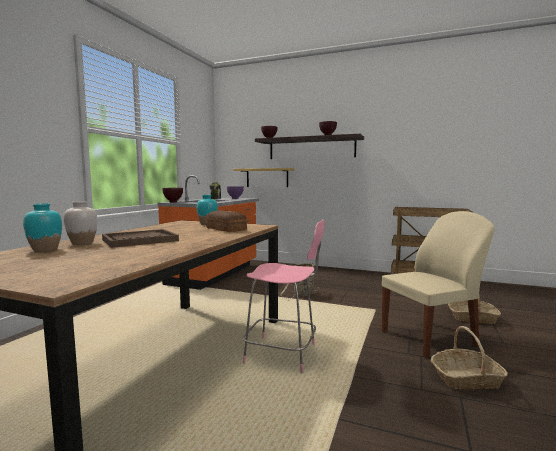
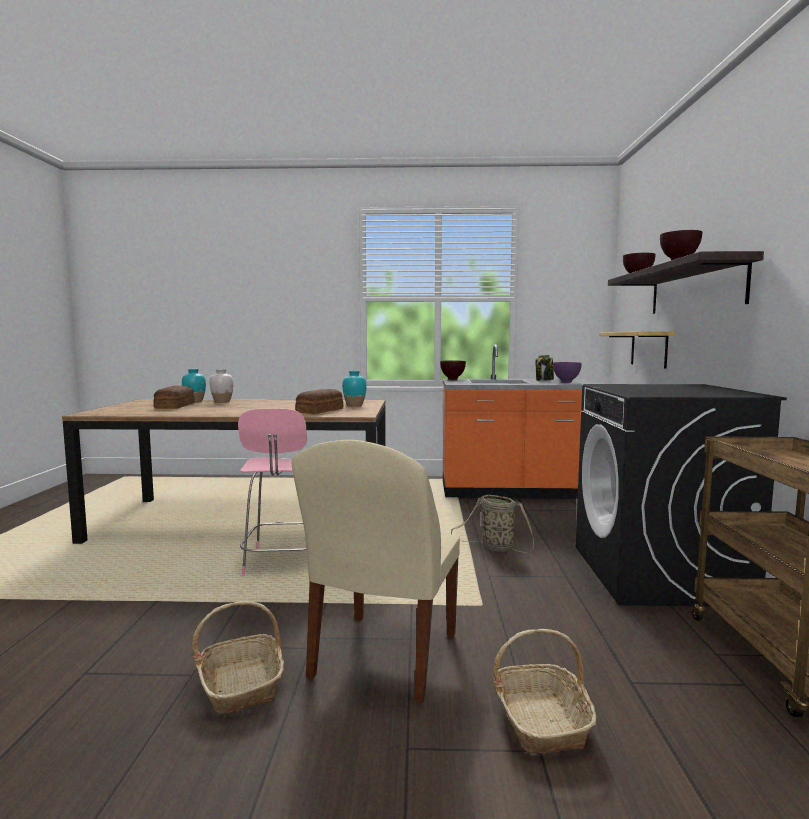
camera: 70 degrees right, 0 degrees up
brown tray [102,229,179,248] -> none
beige chair [382,211,495,358] -> beige chair turned 60 degrees clockwise [292,440,460,703]
none -> bread [154,385,195,409]
none -> black washing machine [576,384,787,606]

